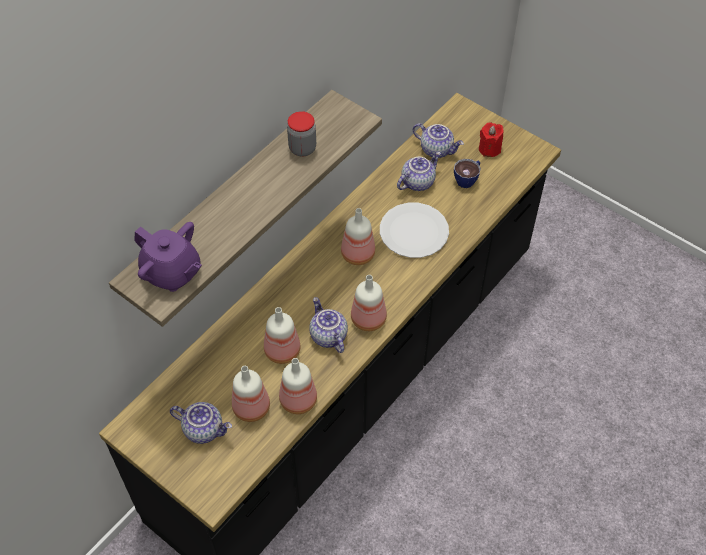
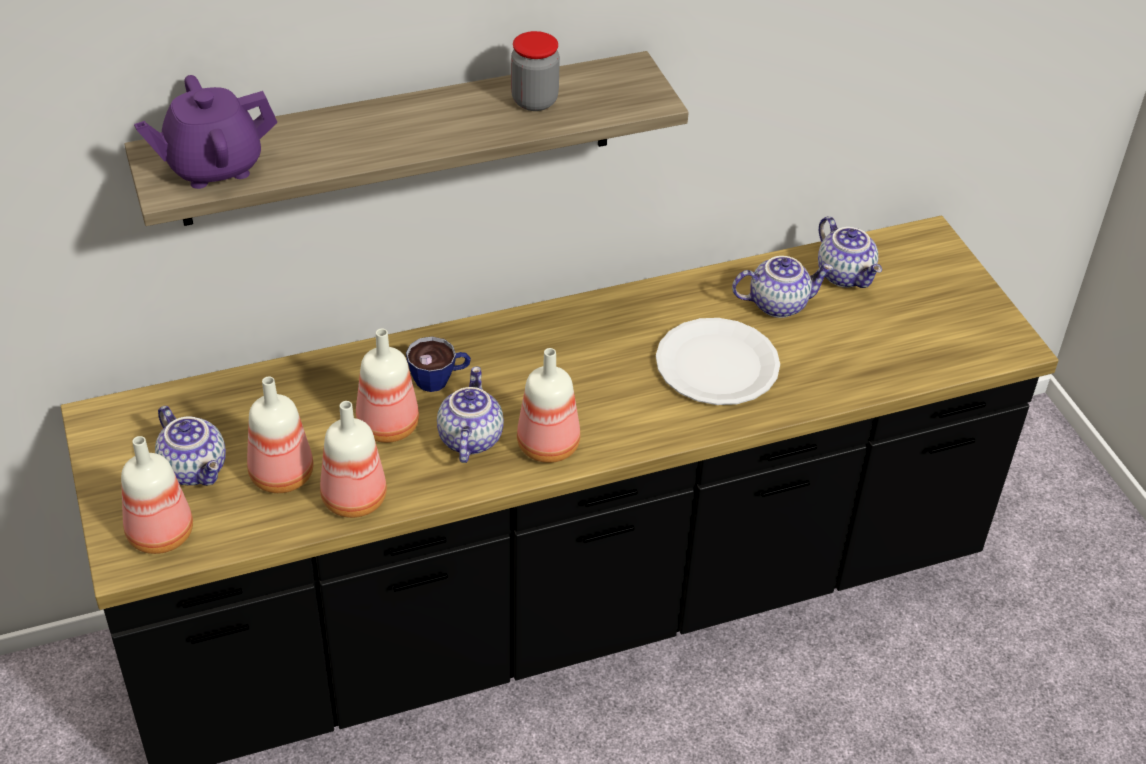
camera: 30 degrees right, 10 degrees down
purple teapot [135,222,202,292] -> purple teapot turned 90 degrees clockwise [134,75,278,189]
bottle [341,208,375,265] -> bottle moved to [121,436,193,554]
cup [454,159,481,188] -> cup moved to [406,336,471,392]
red candle [479,123,504,157] -> none

